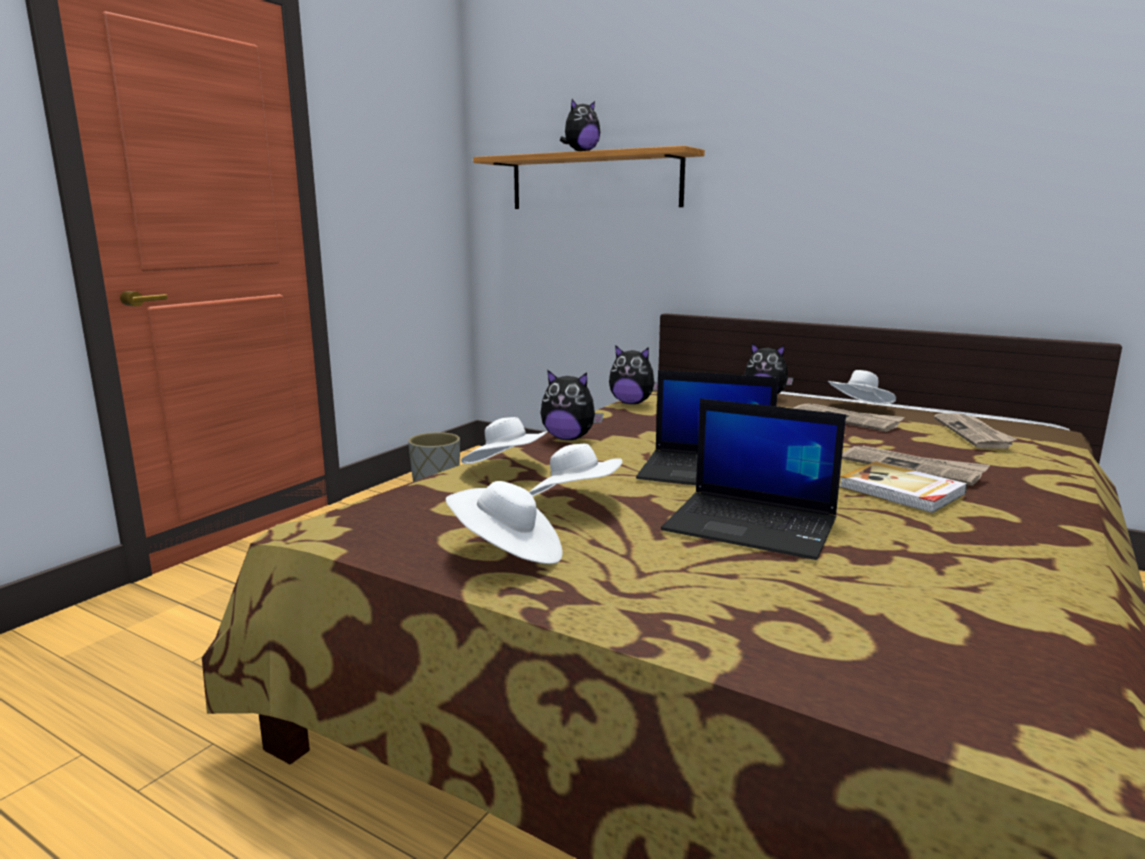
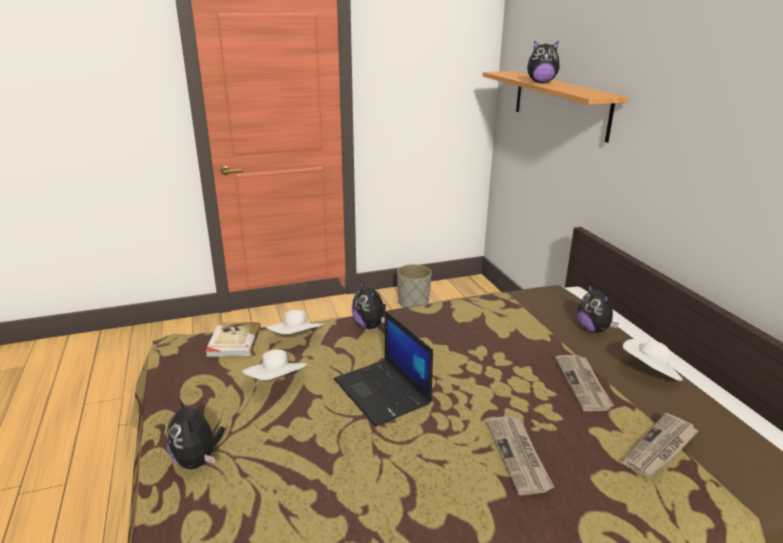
camera: 40 degrees right, 10 degrees up
white hat [446,481,563,564] -> none
plush toy [609,345,658,404] -> plush toy moved to [167,397,225,469]
laptop [661,399,846,560] -> none
book [839,461,967,513] -> book moved to [205,322,261,357]

